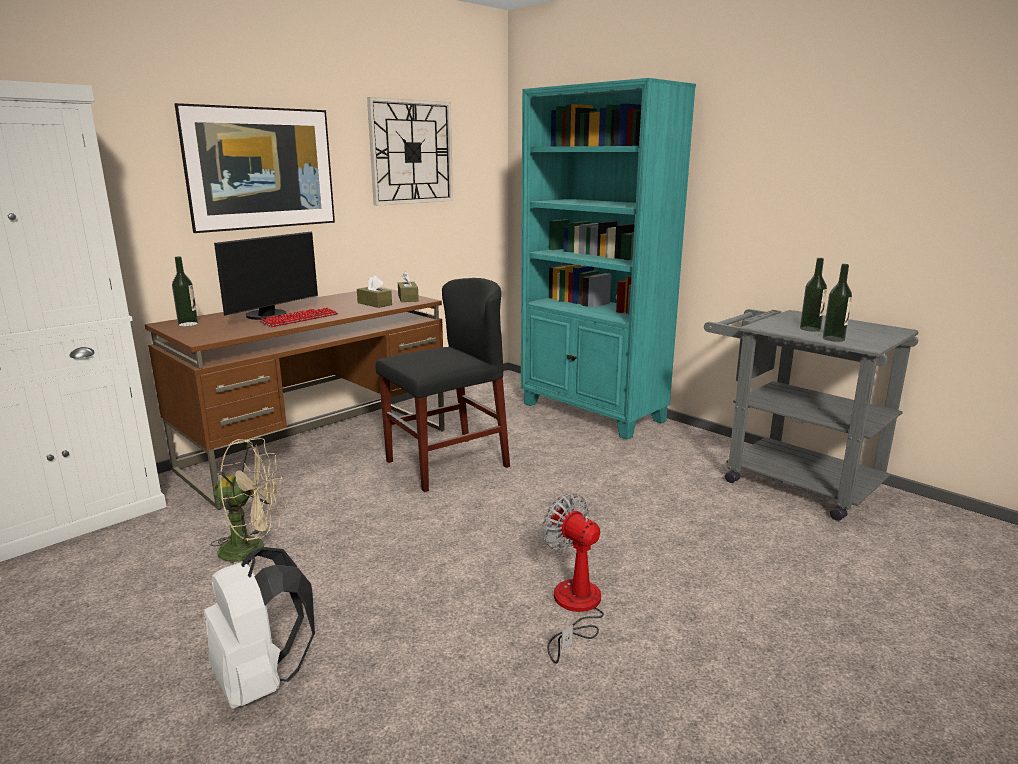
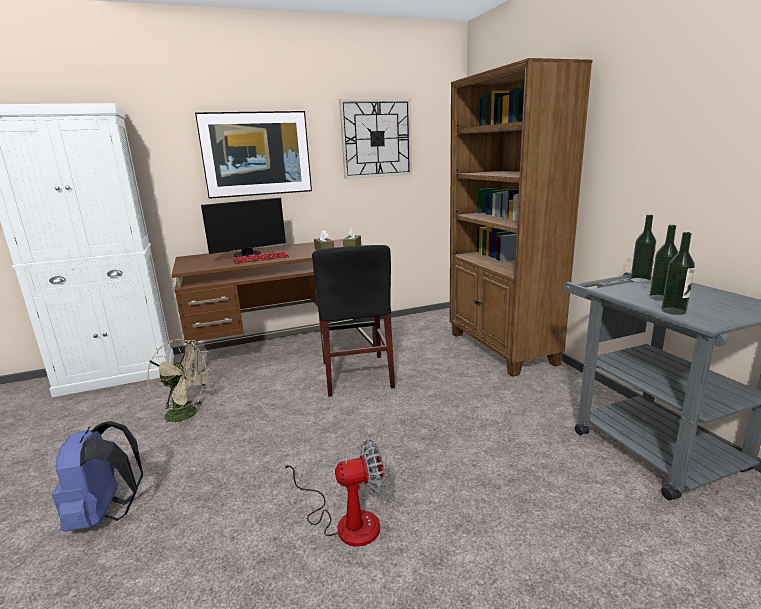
camera: 25 degrees right, 0 degrees up
bottle [172,256,198,327] -> bottle moved to [631,215,656,283]
white backpack [204,547,315,709] -> blue backpack [52,421,143,532]
black chair [375,278,510,492] -> black chair turned 90 degrees clockwise [312,245,395,397]
turquoise bookcase [521,78,696,439] -> brown bookcase [450,58,592,377]
fan [542,493,604,664] -> fan turned 90 degrees clockwise [283,440,386,546]

